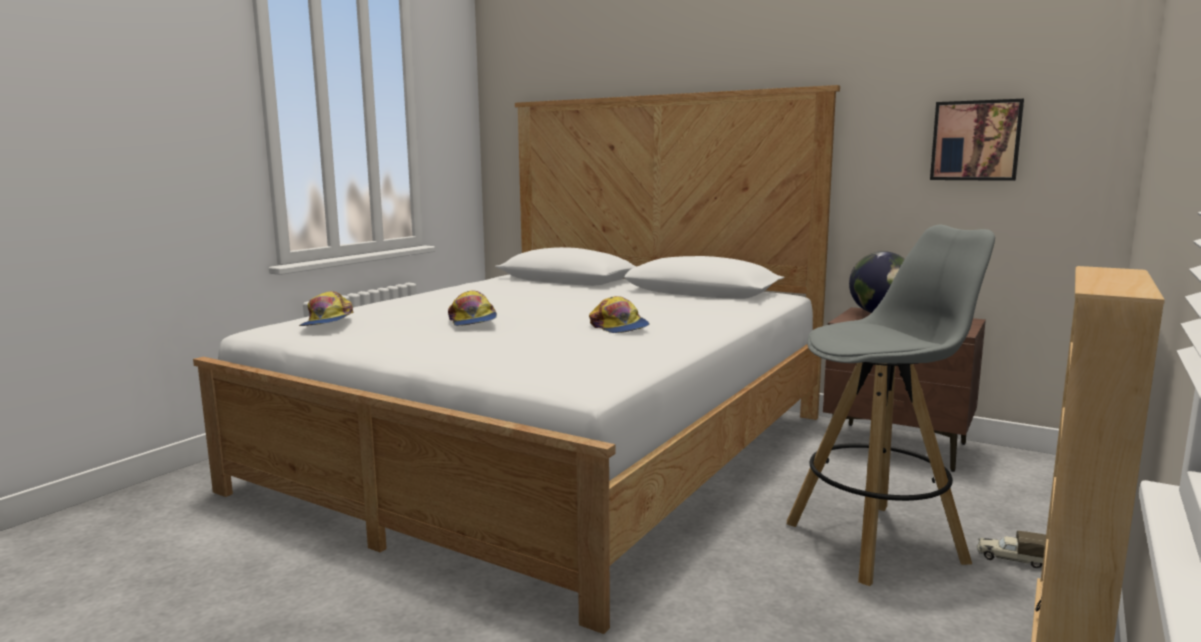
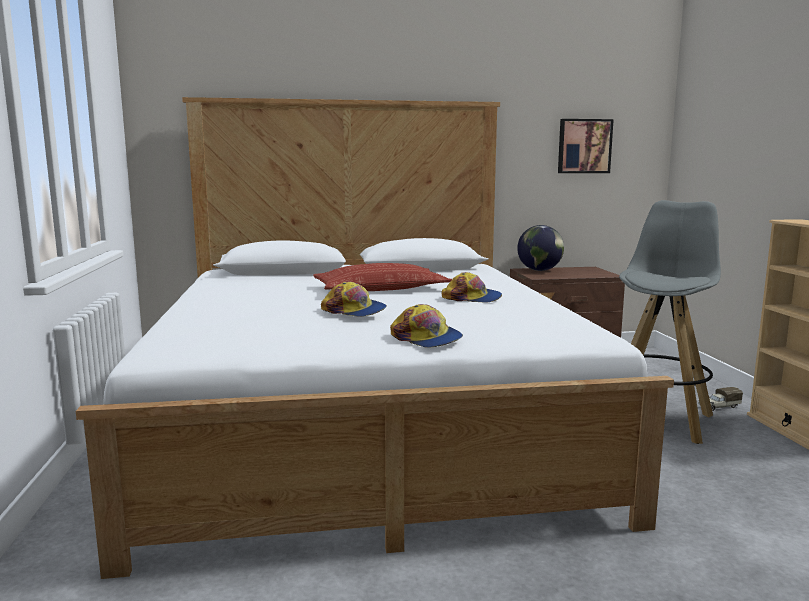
camera: 40 degrees left, 0 degrees up
cap [299,291,354,326] -> cap moved to [390,304,463,348]
none -> pillow [313,263,452,291]

